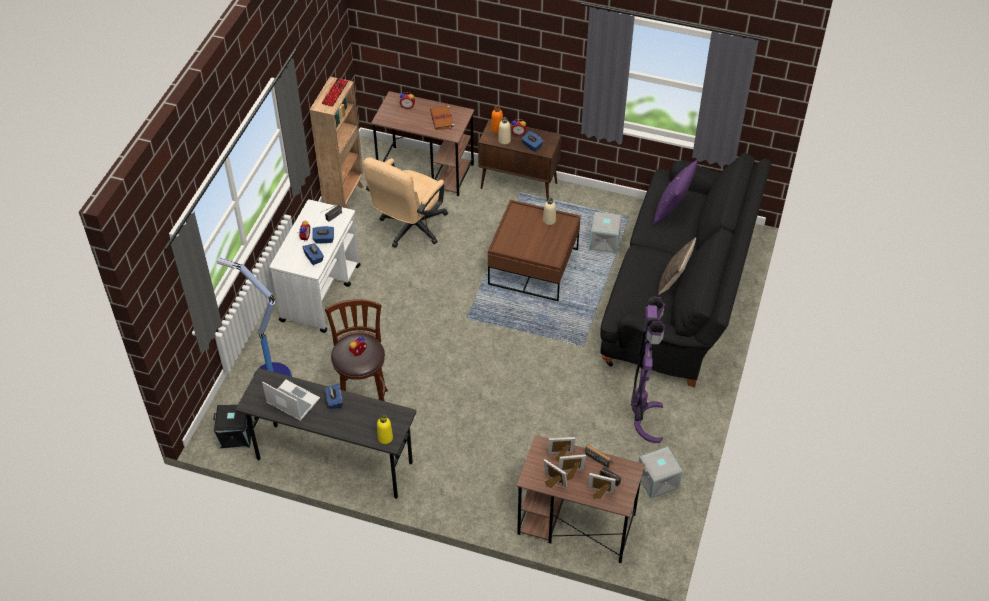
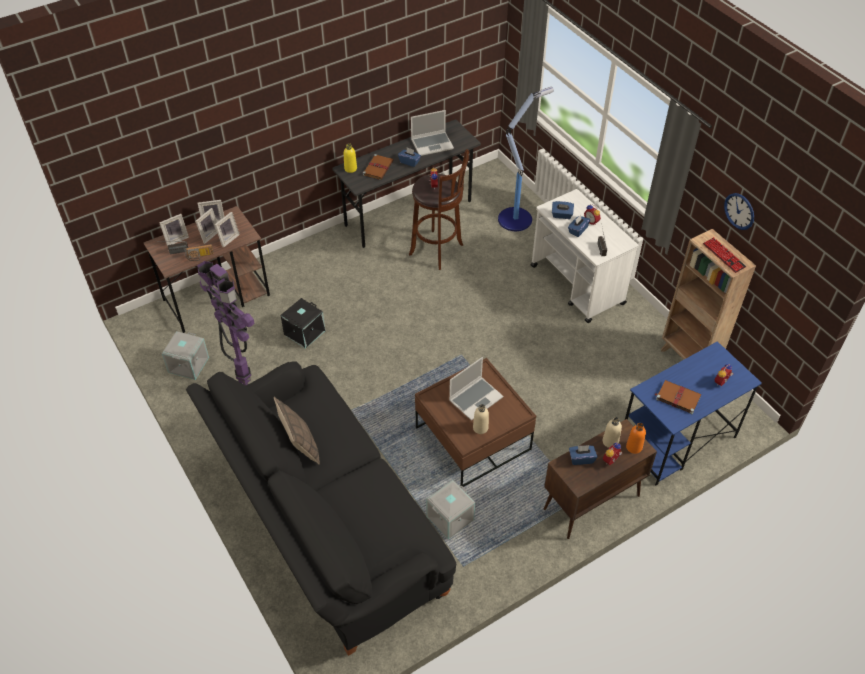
camera: 130 degrees right, 0 degrees up
black storage box [213,405,253,449] -> black storage box moved to [281,298,325,349]
beige office chair [363,157,448,248] -> none
brown desk [371,91,475,196] -> blue desk [625,341,762,485]
purple pillow [653,160,697,225] -> none
none -> brown book [363,154,394,180]
none -> laptop [449,357,503,421]
none -> wall clock [724,193,754,230]

